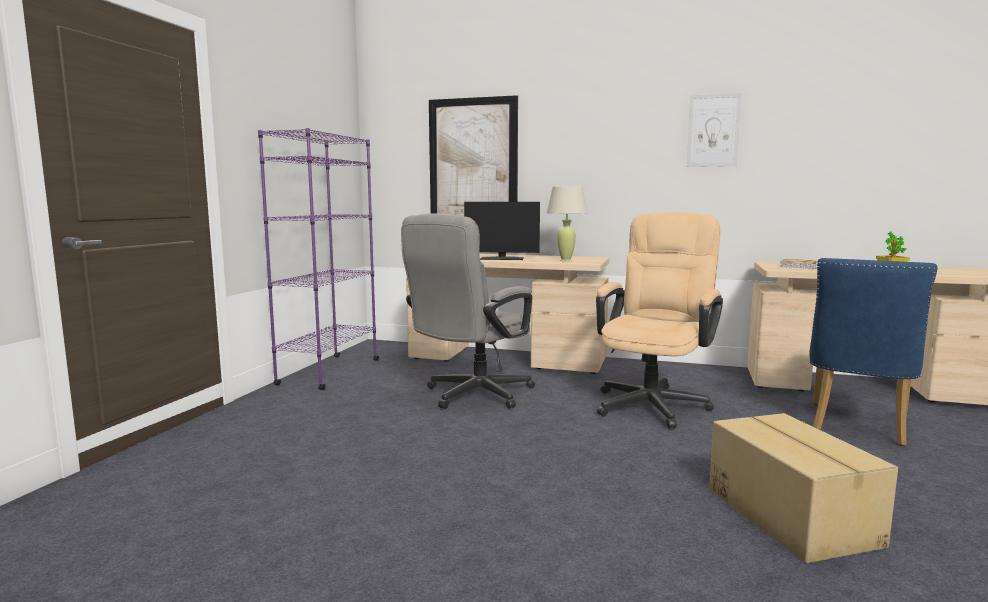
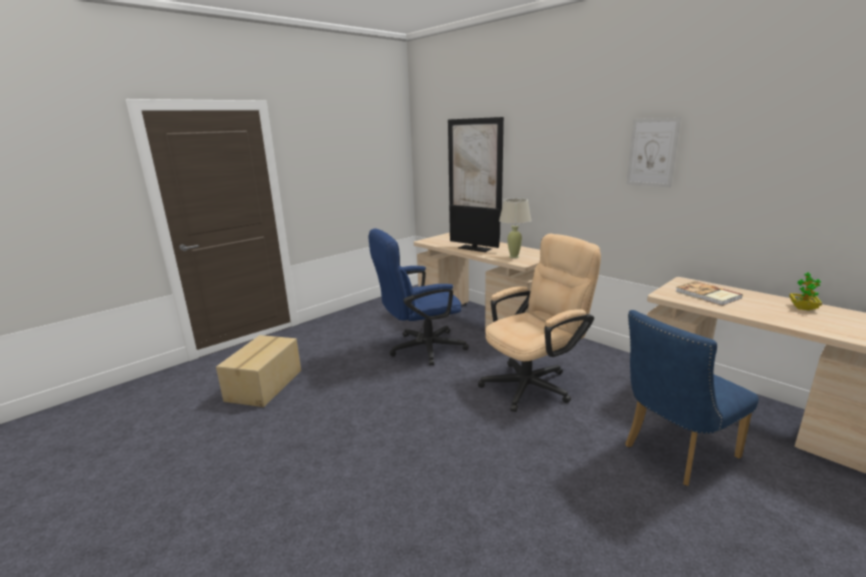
camera: 30 degrees right, 10 degrees up
purple bookcase [258,128,379,390] -> none
grey office chair [401,213,535,409] -> blue office chair [368,229,469,365]
cardboard box [709,413,898,563] -> cardboard box moved to [216,335,301,407]

